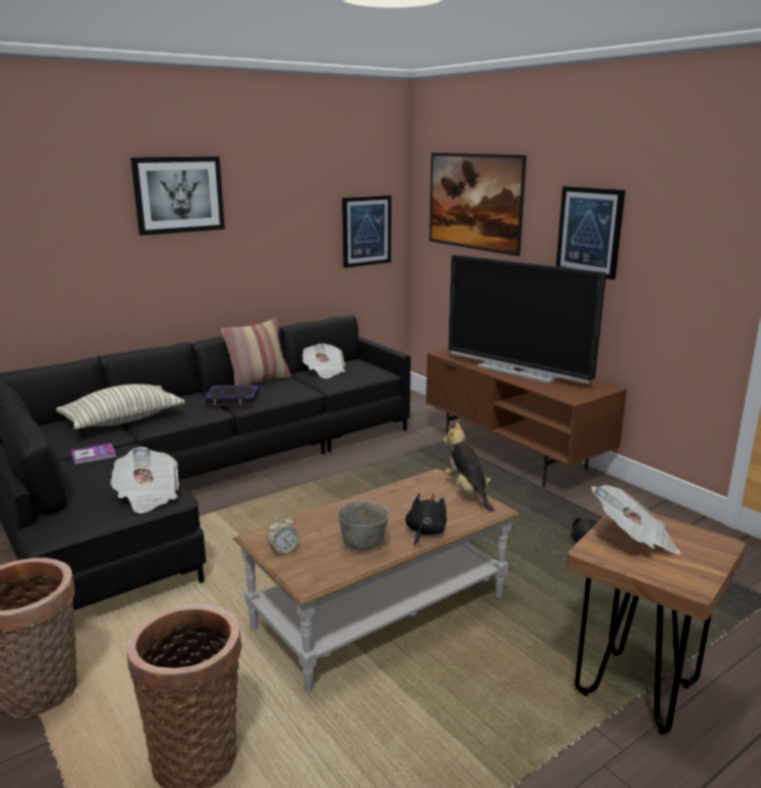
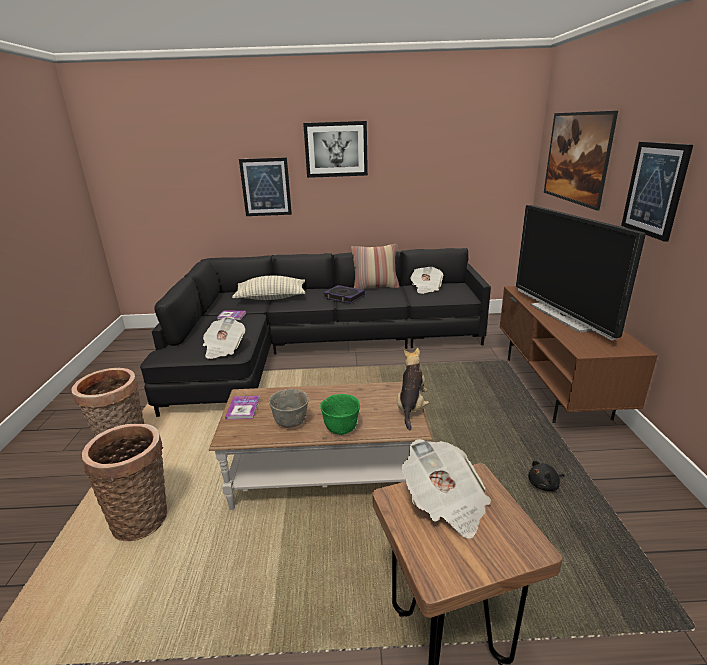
camera: 35 degrees right, 5 degrees up
alarm clock [267,515,299,556] -> book [225,396,259,420]
picture [342,195,391,268] -> picture moved to [239,157,292,216]
black plush toy [405,493,447,545] -> green bowl [320,394,360,435]

